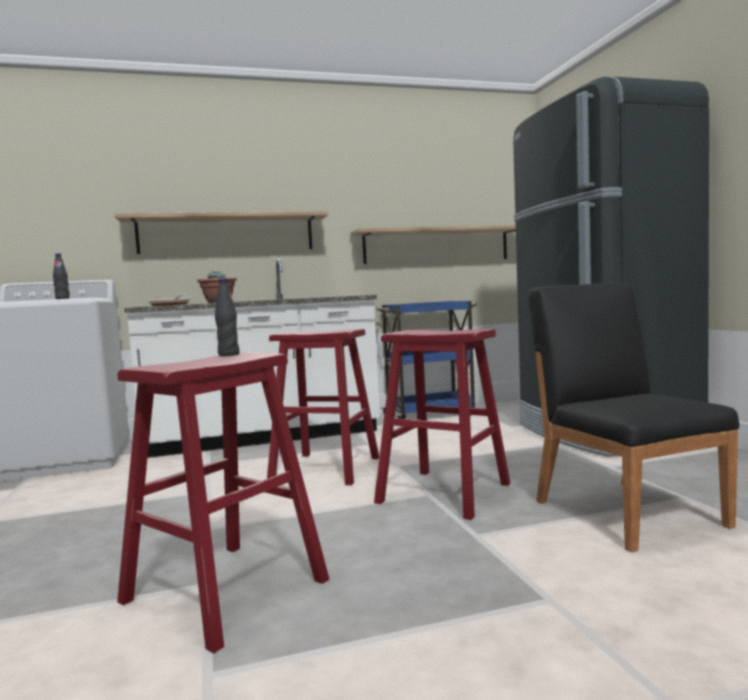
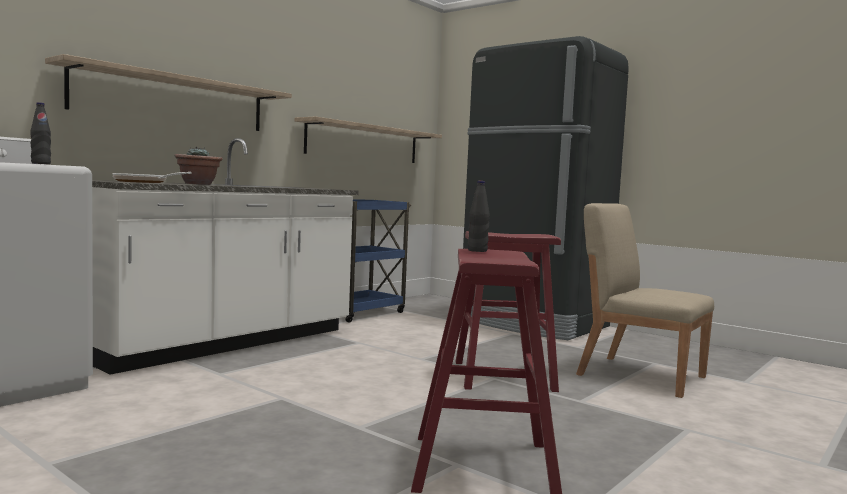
camera: 35 degrees left, 0 degrees up
red stool [267,329,379,485] -> none
black chair [529,283,740,552] -> beige chair [576,203,714,398]

